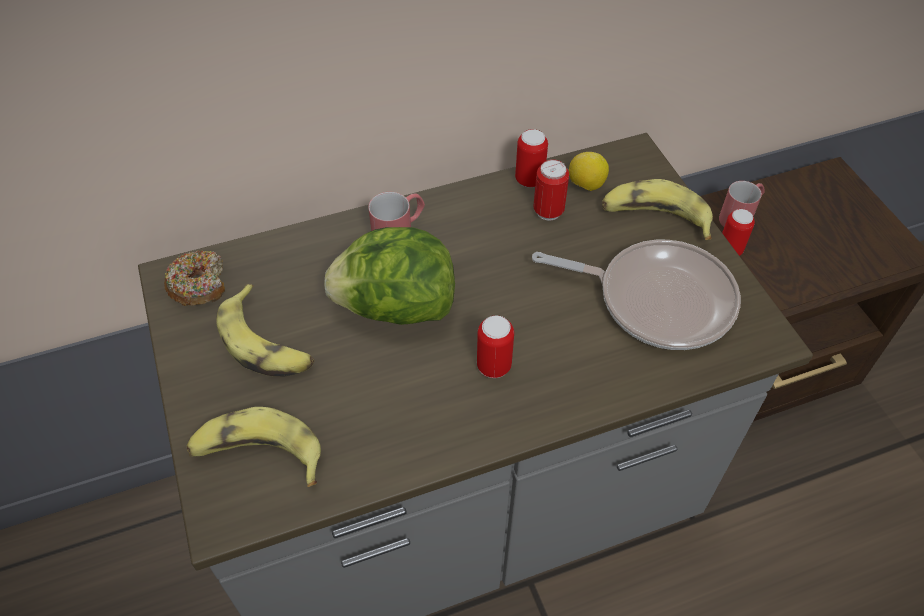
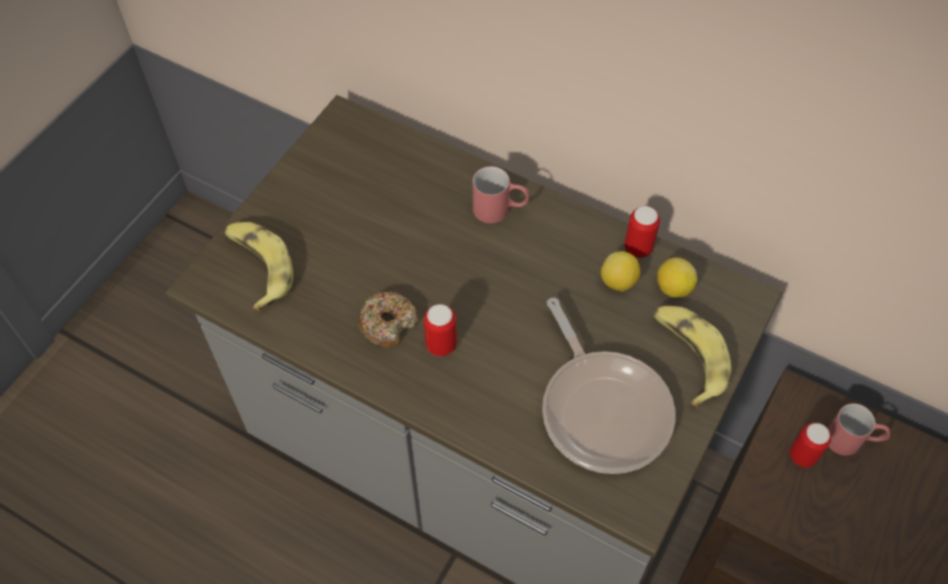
camera: 50 degrees right, 5 degrees up
donut [164,250,225,306] -> donut moved to [358,292,418,348]
banana [216,284,315,377] -> none
lettuce [324,227,455,325] -> none
can [533,159,569,221] -> lemon [601,251,640,291]

